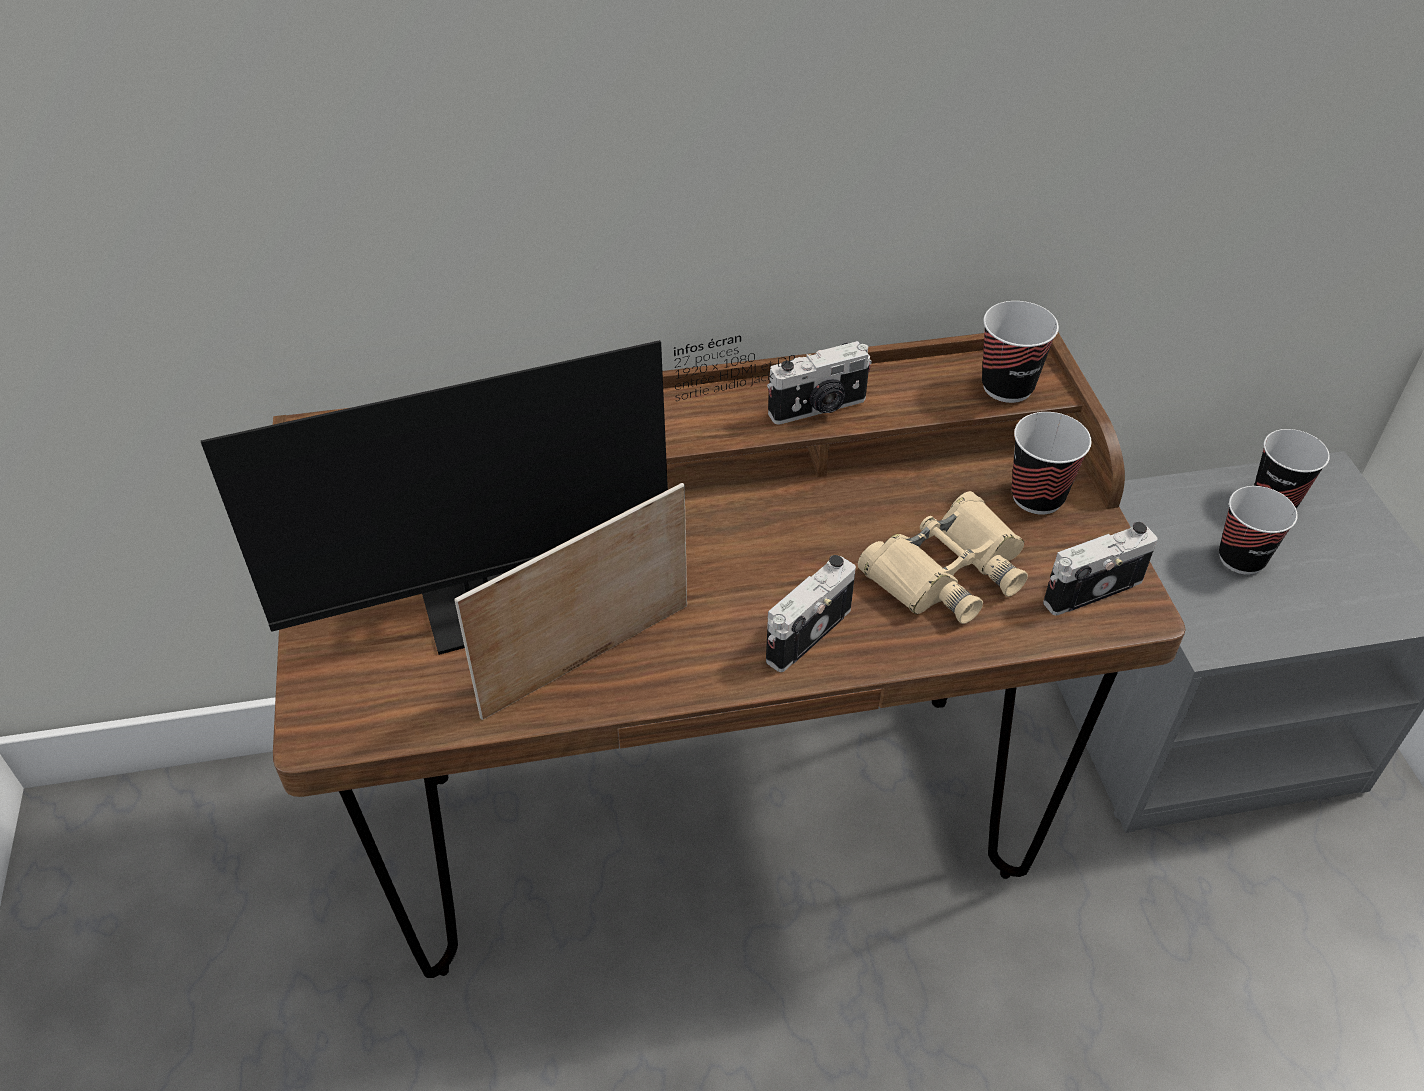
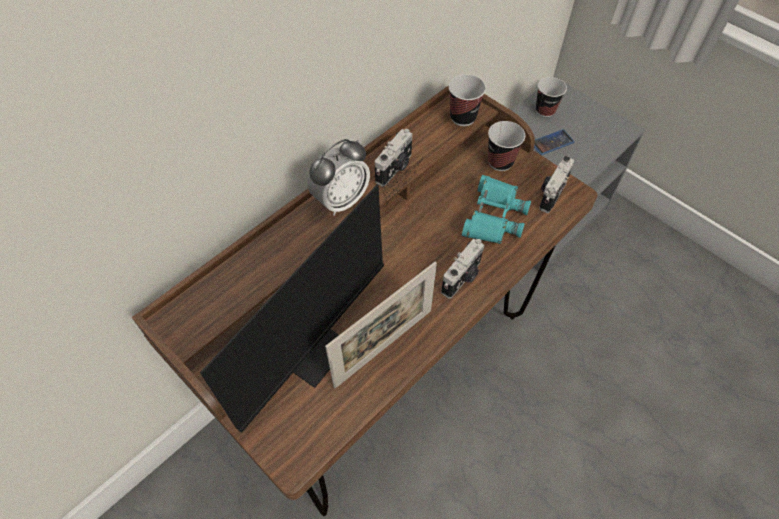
camera: 35 degrees left, 10 degrees up
picture frame [454,483,687,720] -> picture frame turned 150 degrees counterclockwise [325,262,437,388]
camera [766,555,856,672] -> camera turned 150 degrees counterclockwise [441,239,484,299]
beige binoculars [858,491,1028,624] -> turquoise binoculars [462,175,531,244]
cup [1219,486,1298,575] -> phone [534,129,574,155]
none -> alarm clock [307,139,370,216]

